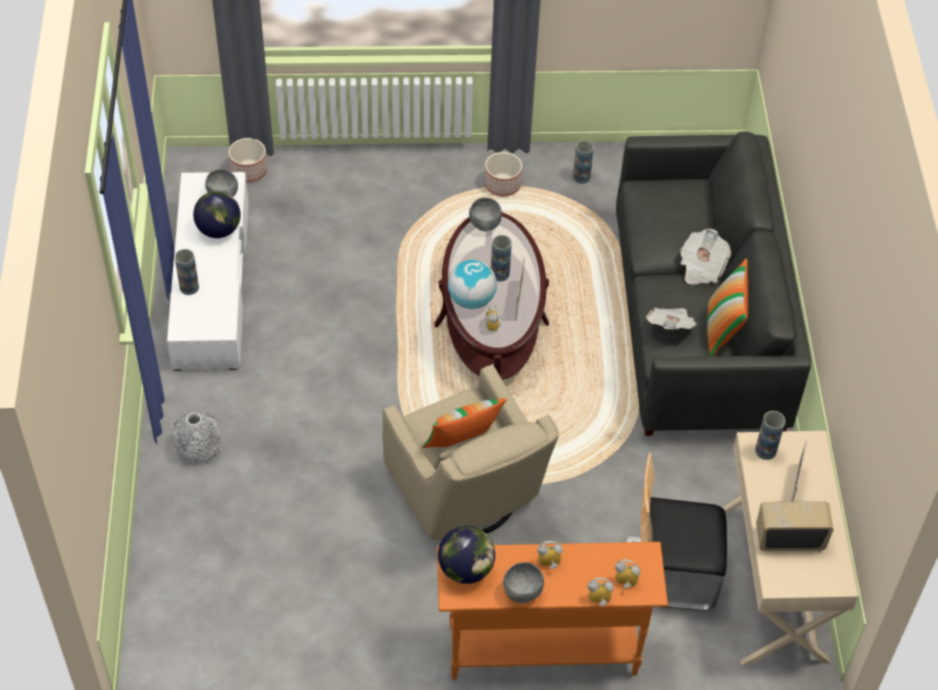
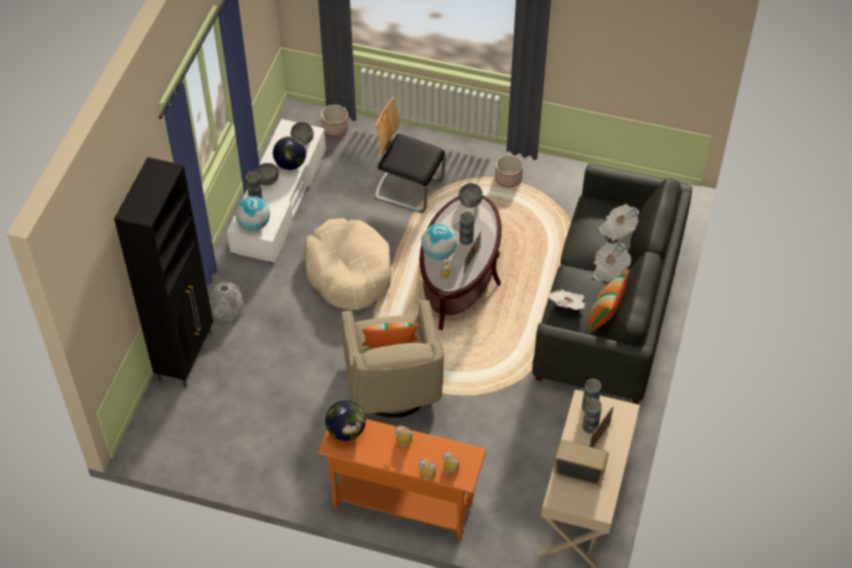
camera: 20 degrees right, 0 degrees up
grey bowl [503,562,544,603] -> grey bowl moved to [255,163,279,186]
vase [573,140,594,184] -> vase moved to [582,398,602,434]
chair [627,453,727,611] -> chair moved to [374,97,445,213]
none -> black cabinet [114,157,213,388]
none -> globe [235,196,270,231]
none -> beige dog bed [304,218,391,310]
none -> newspaper [599,204,639,241]

